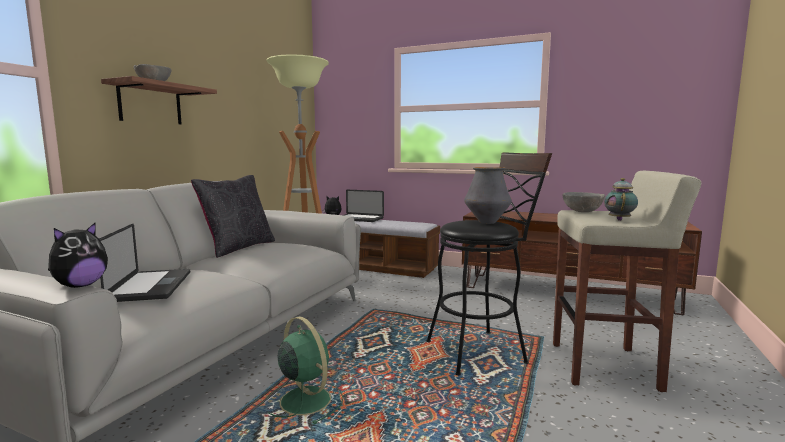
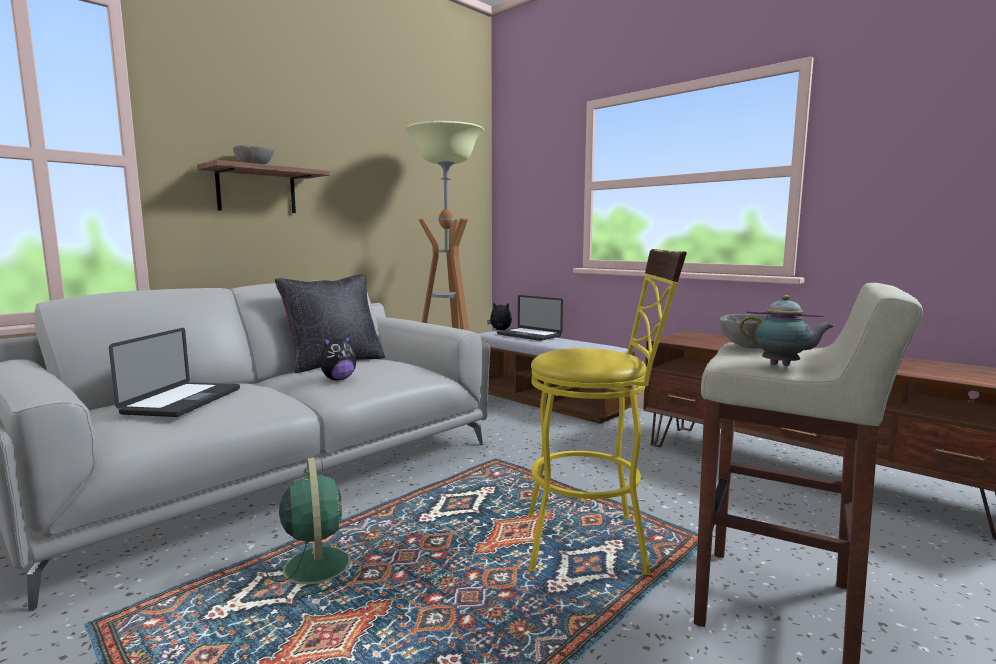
camera: 20 degrees right, 0 degrees up
plush toy [48,222,108,288] -> plush toy moved to [319,335,356,380]
black stool [426,152,552,375] -> yellow stool [528,249,687,575]
vase [464,167,512,224] -> none
teapot [604,178,638,221] -> teapot turned 75 degrees clockwise [739,295,835,366]

